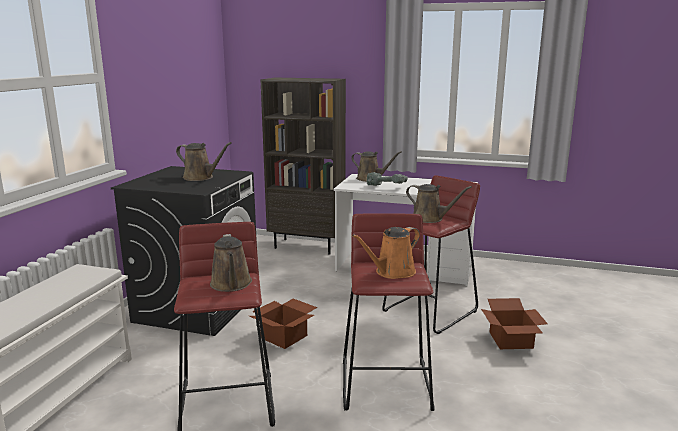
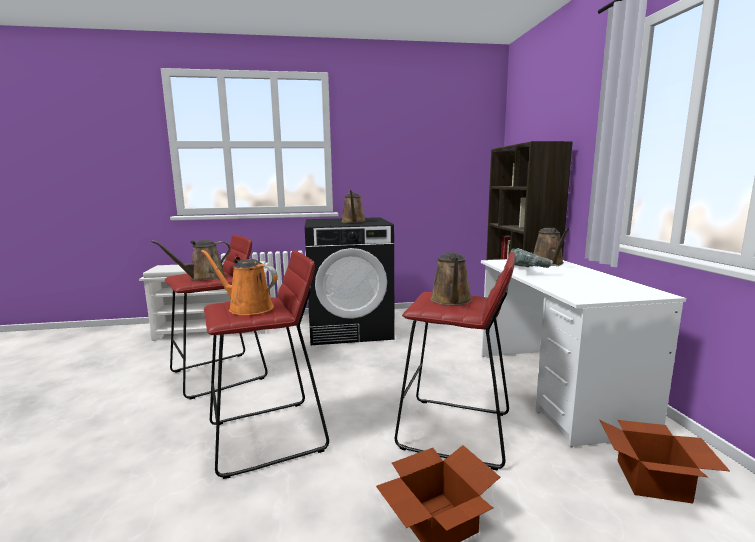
camera: 65 degrees right, 5 degrees down
cardboard box [249,298,317,349] -> cardboard box moved to [599,420,730,503]

